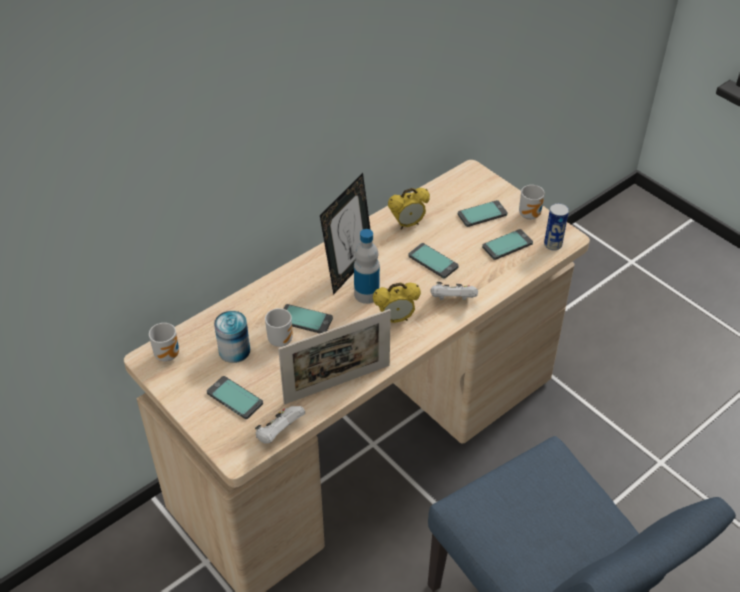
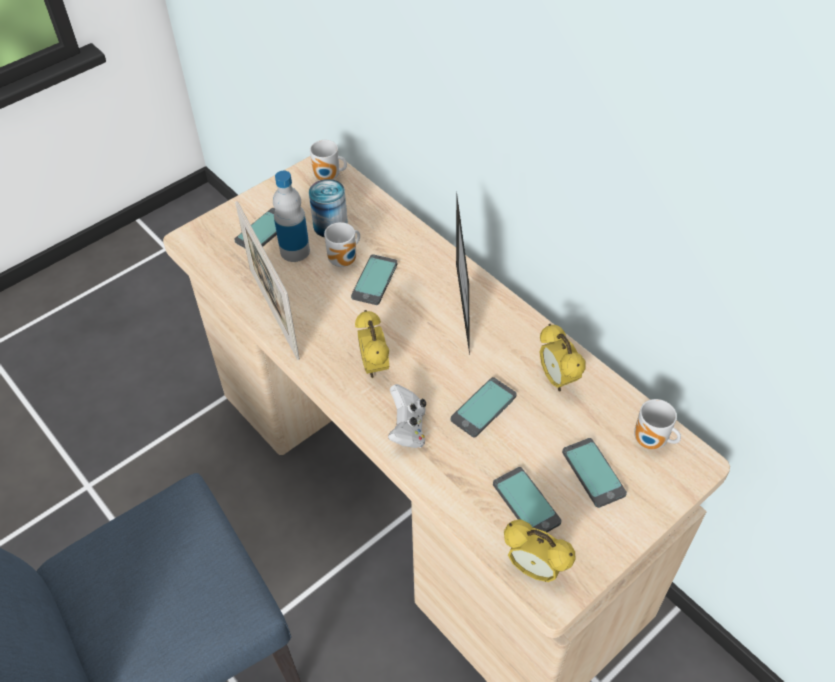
camera: 90 degrees right, 5 degrees up
white game controller [255,406,305,444] -> none
picture frame [320,173,371,295] -> picture frame turned 120 degrees counterclockwise [456,191,470,355]
bottle [354,229,380,304] -> bottle moved to [273,171,310,262]
mug [519,185,545,220] -> mug moved to [634,399,681,450]
can [544,203,569,251] -> alarm clock [504,519,575,582]

